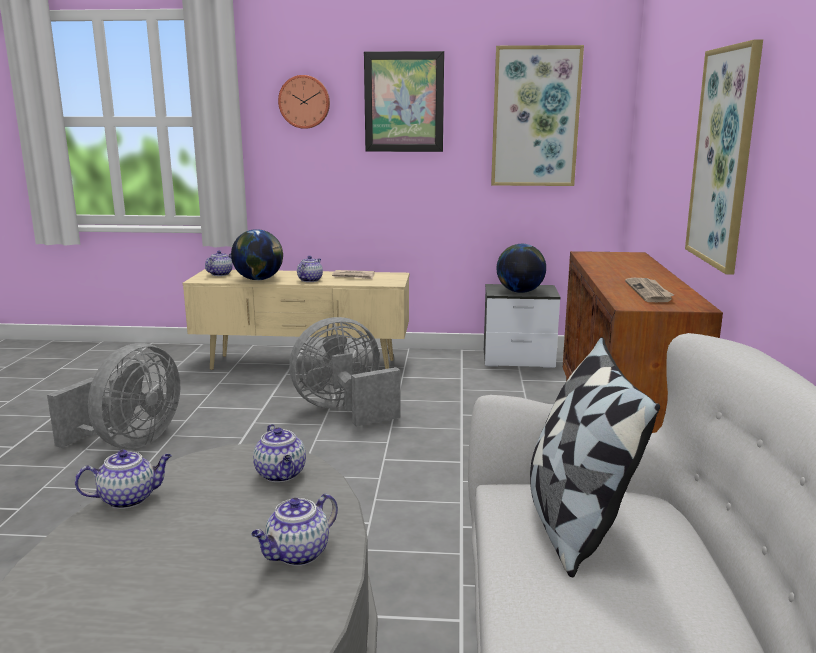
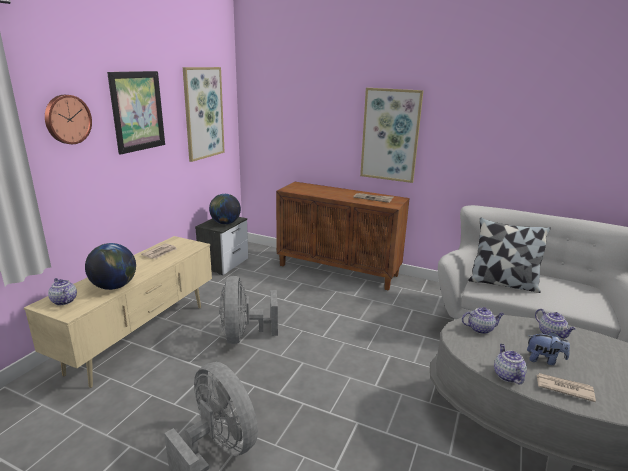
camera: 70 degrees left, 5 degrees up
teapot [297,256,323,282] -> none
none -> plush toy [527,332,570,365]
none -> newspaper [537,373,596,402]

